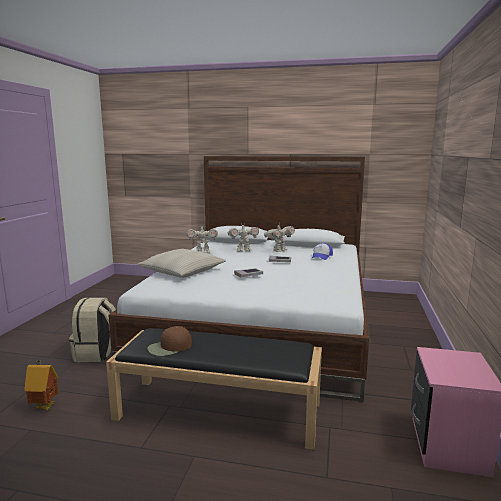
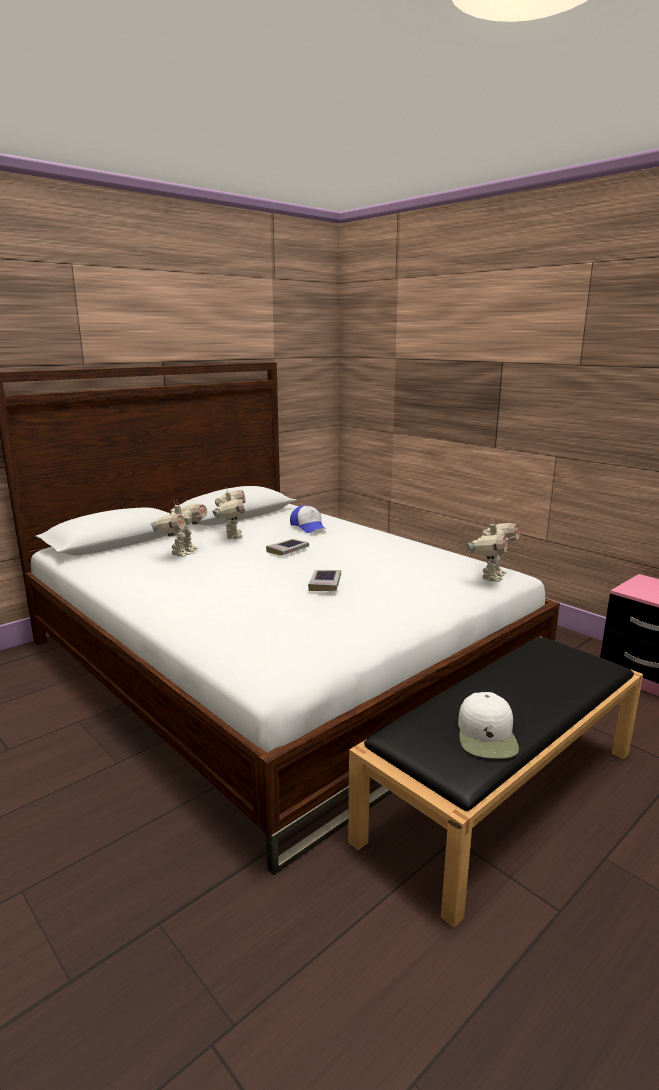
camera: 55 degrees left, 5 degrees up
toy house [24,360,59,410] -> none
beige backpack [69,297,116,362] -> none
beige pillow [137,249,226,278] -> none
brown cap [147,326,192,356] -> white cap [458,692,519,759]
toy robot [187,224,218,253] -> toy robot moved to [467,518,520,582]

